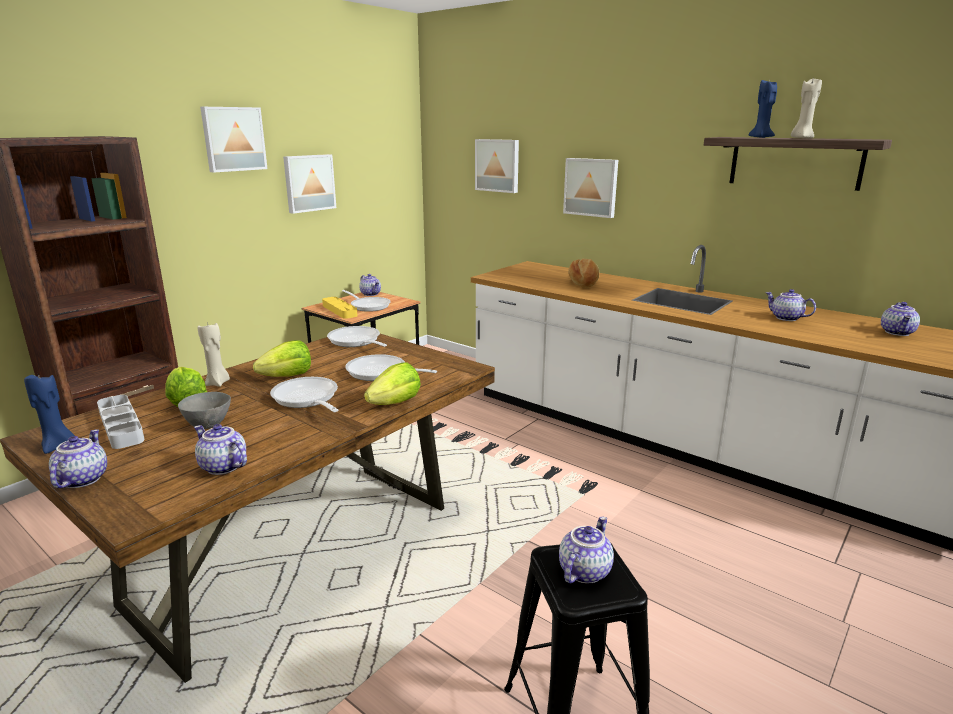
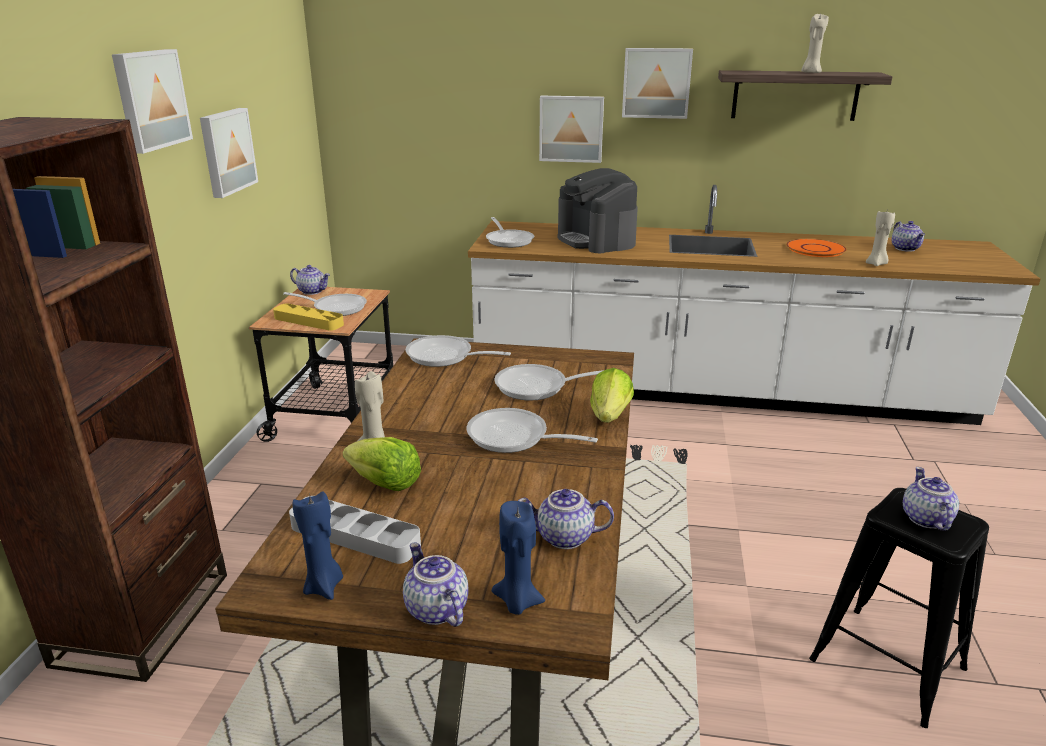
camera: 30 degrees left, 5 degrees up
grey bowl [178,392,231,429] -> none
lettuce [253,340,311,377] -> none
picture [475,139,519,193] -> picture moved to [622,48,693,119]
bread [568,259,599,288] -> coffee machine [558,168,638,253]
blue candle [749,80,777,138] -> blue candle moved to [492,501,545,615]
teapot [765,289,816,321] -> orange plate [786,239,847,257]
none -> frying pan [486,217,534,248]
none -> beige candle [866,211,895,266]

